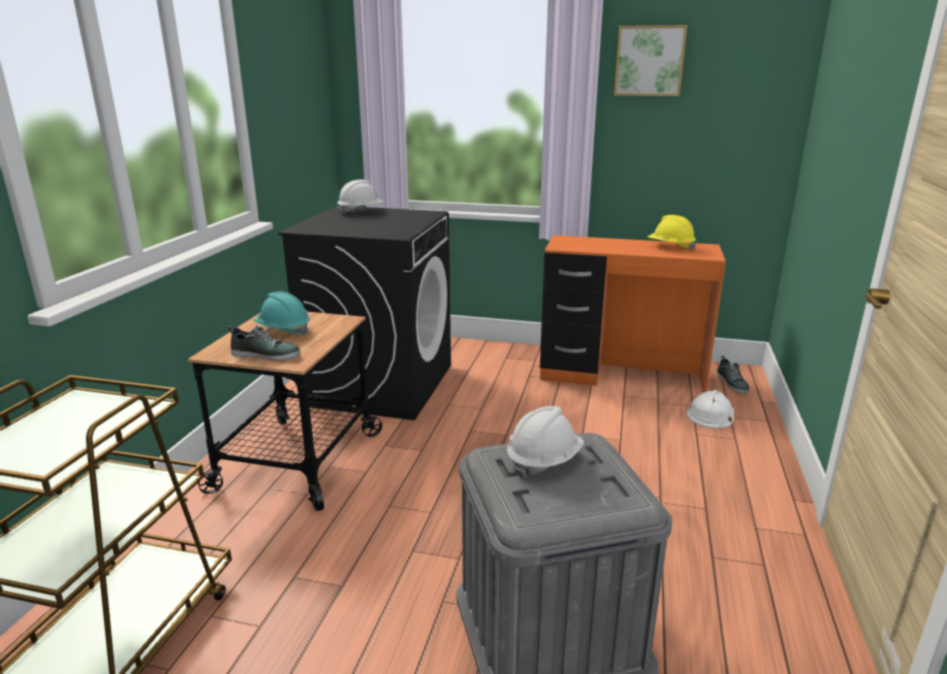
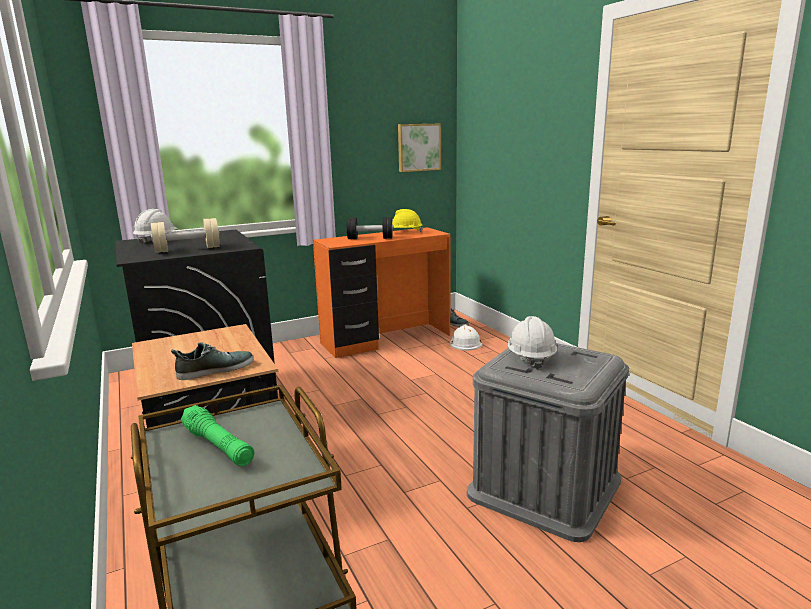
camera: 40 degrees left, 5 degrees down
turquoise hard hat [253,291,310,336] -> none
picture [614,25,687,96] -> picture moved to [398,124,441,172]
none -> beige dumbbell [151,218,220,253]
none -> green flashlight [181,405,254,466]
none -> black dumbbell [347,217,393,239]

